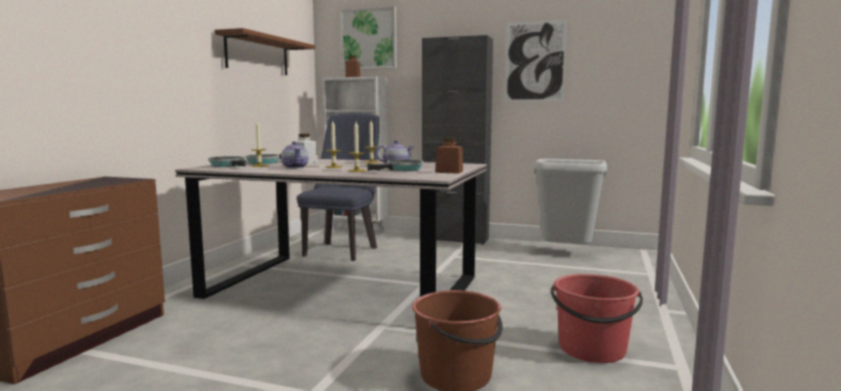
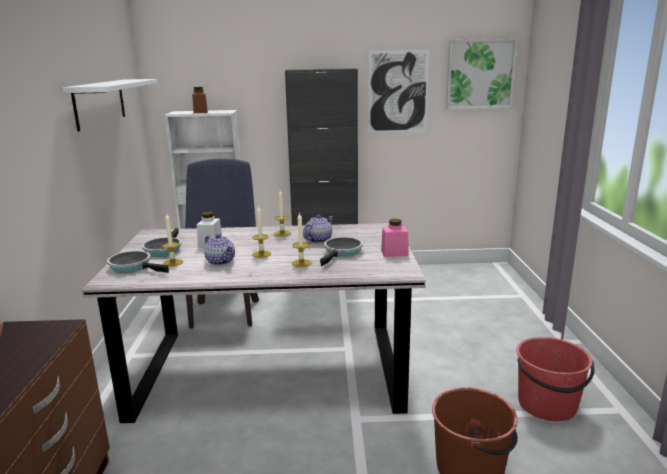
camera: 20 degrees left, 10 degrees up
brown shelf [214,28,316,75] -> white shelf [63,79,157,131]
picture [340,6,397,70] -> picture moved to [446,39,518,110]
brown jar [435,138,463,174] -> pink jar [381,219,409,257]
grey trash can [534,159,607,244] -> none

